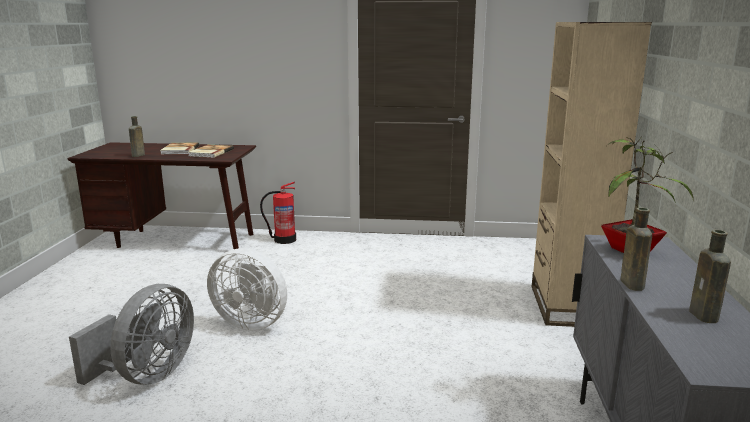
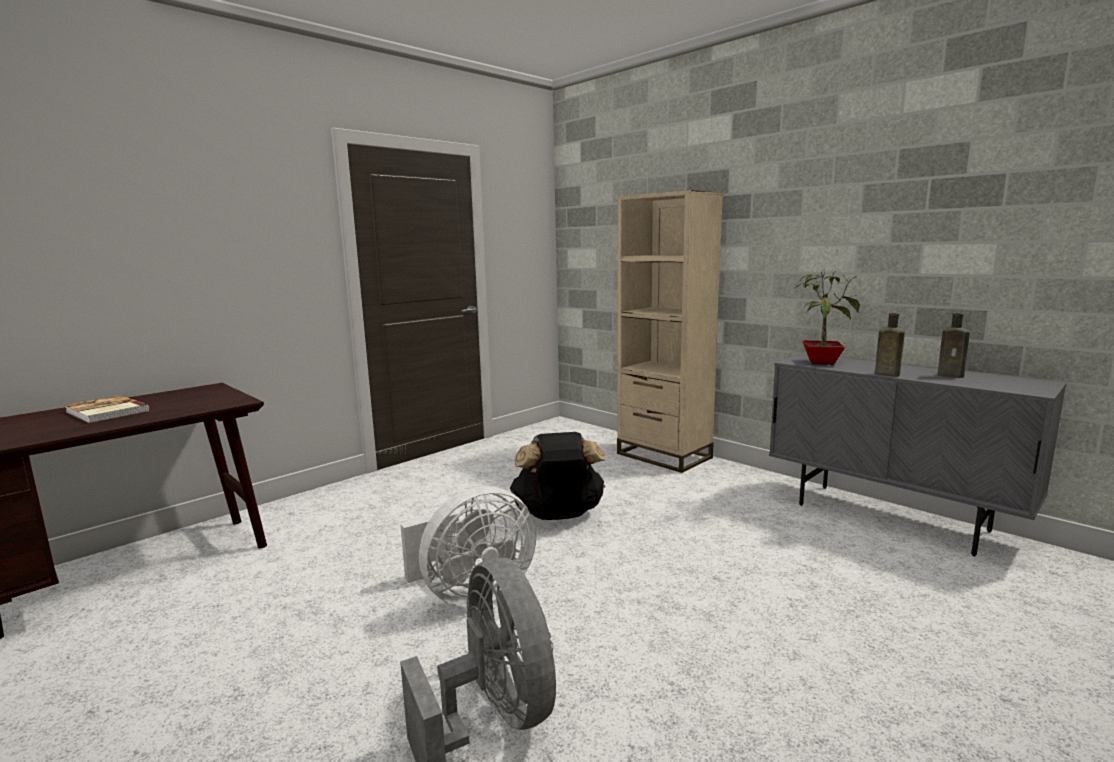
camera: 50 degrees left, 5 degrees down
brown bottle [129,116,145,157] -> none
book [188,144,234,158] -> none
fire extinguisher [260,181,296,244] -> none
none -> black backpack [510,432,605,520]

